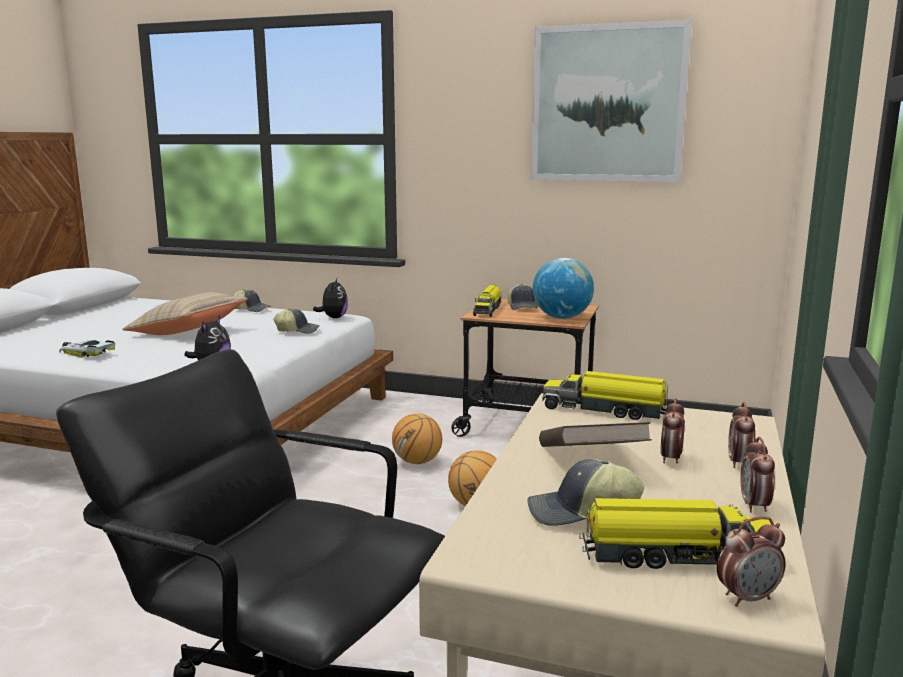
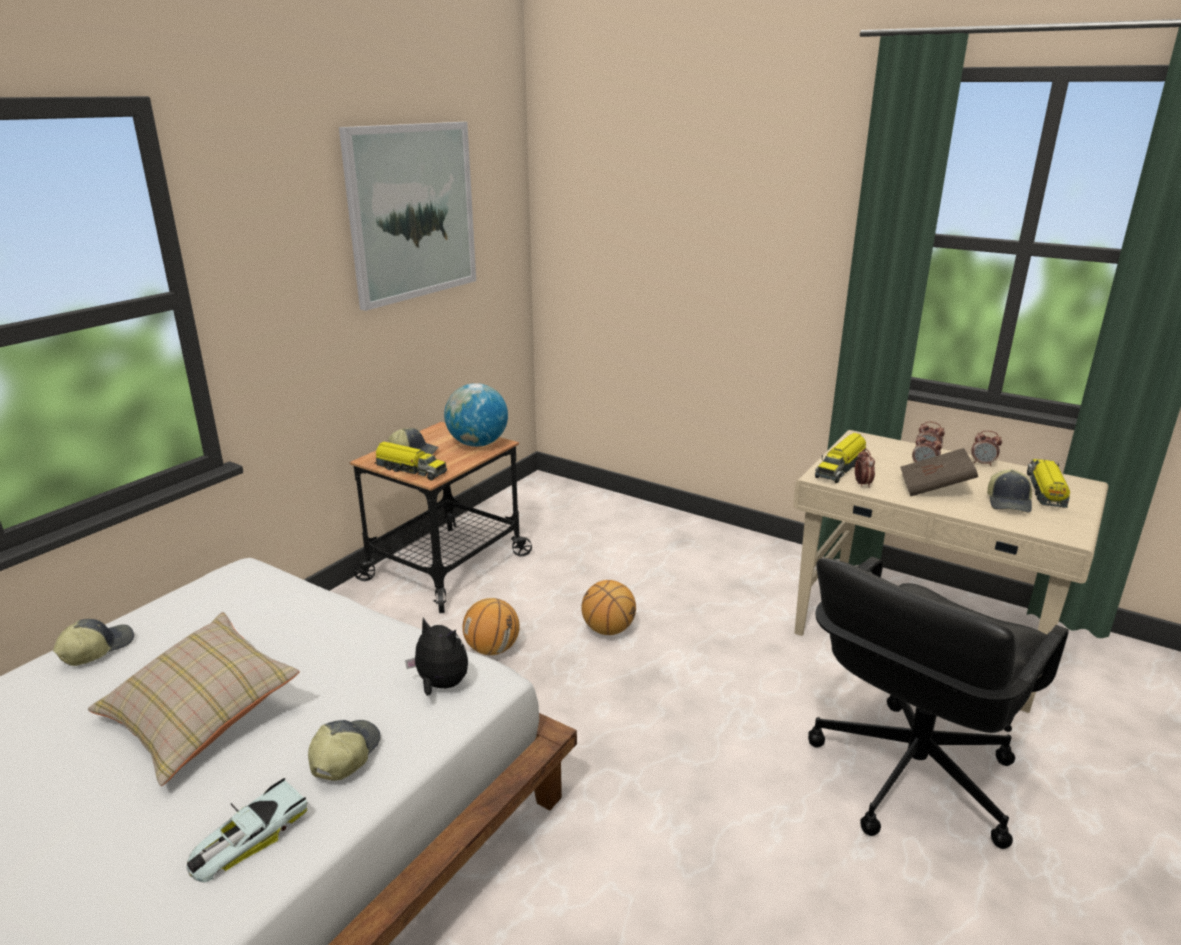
camera: 75 degrees left, 10 degrees up
cap [273,309,320,333] -> cap moved to [308,720,381,781]
plush toy [313,278,348,318] -> none
alarm clock [717,516,786,607] -> alarm clock moved to [855,448,875,488]

